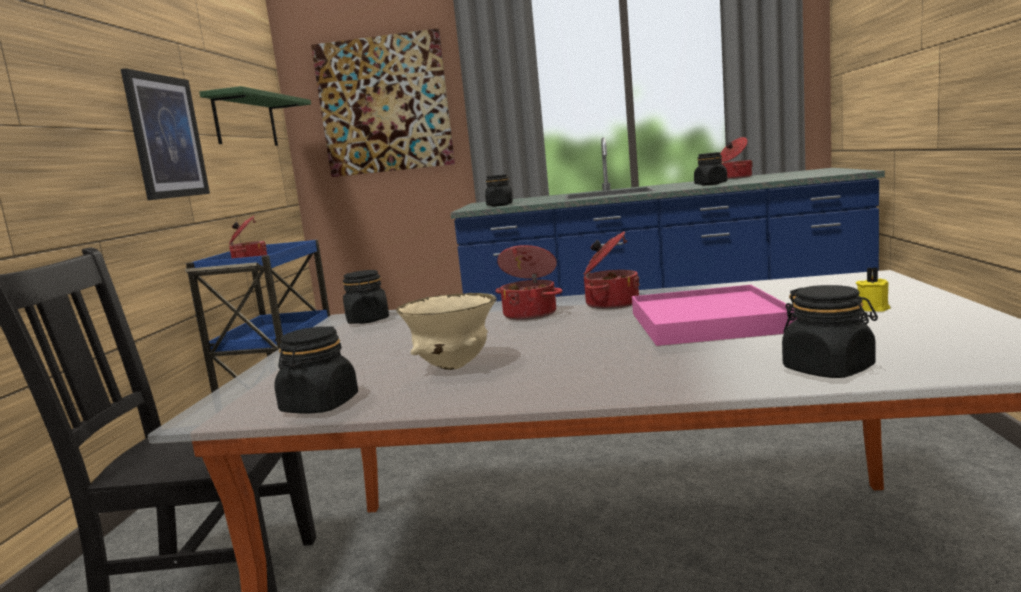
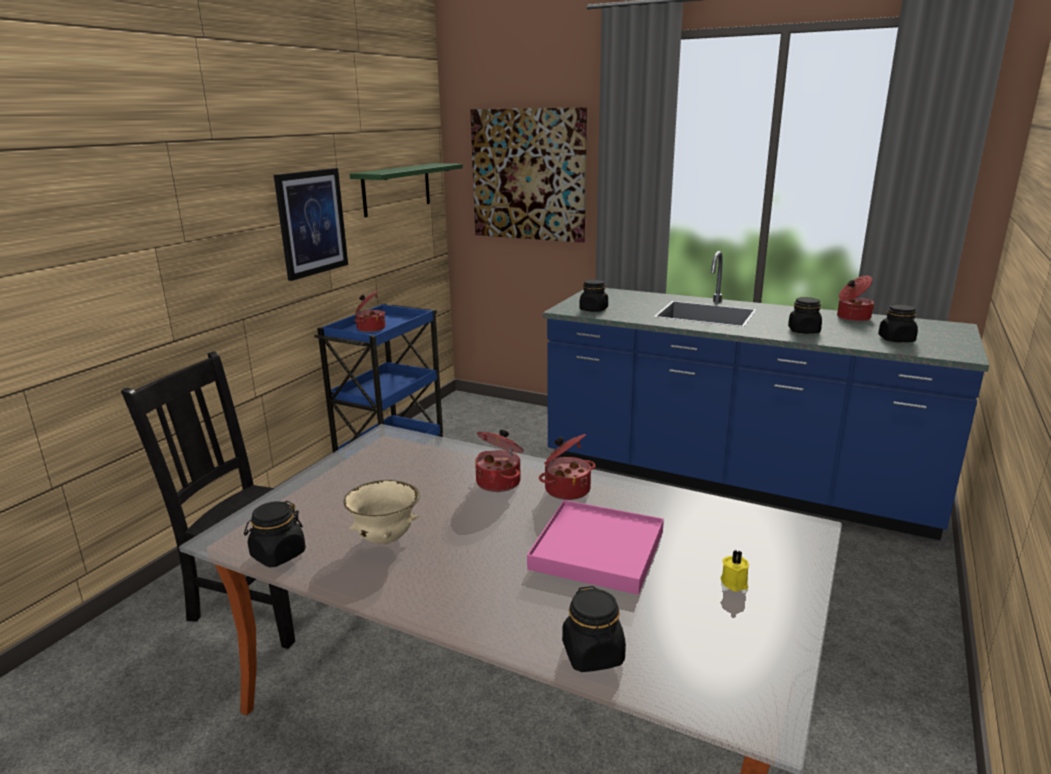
camera: 20 degrees right, 10 degrees up
black jar [343,270,389,324] -> black jar moved to [878,304,918,342]

